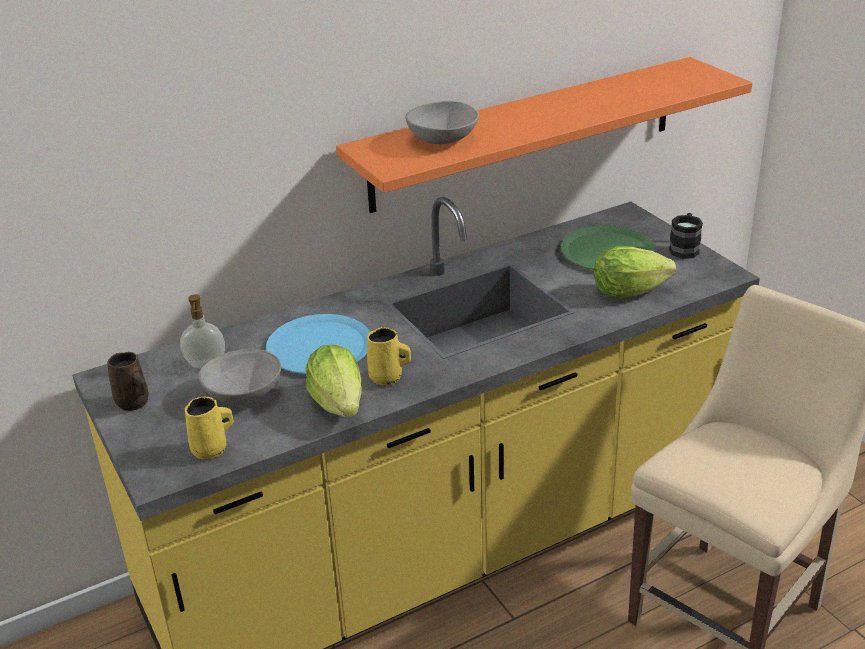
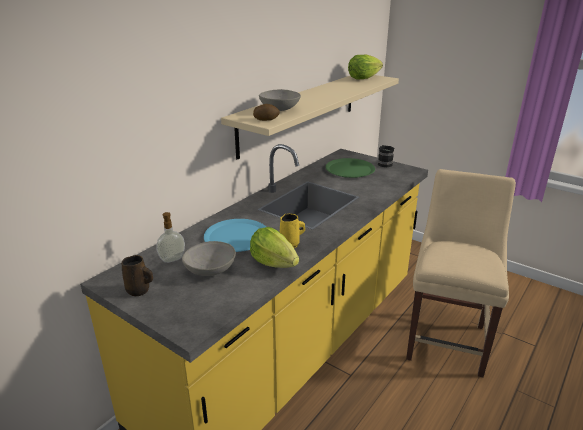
camera: 25 degrees left, 5 degrees down
yellow mug [185,396,234,459] -> none
orange shelf [336,57,752,213] -> beige shelf [221,75,399,160]
lettuce [594,246,676,298] -> lettuce moved to [348,55,383,79]
none -> potato [253,104,280,121]

